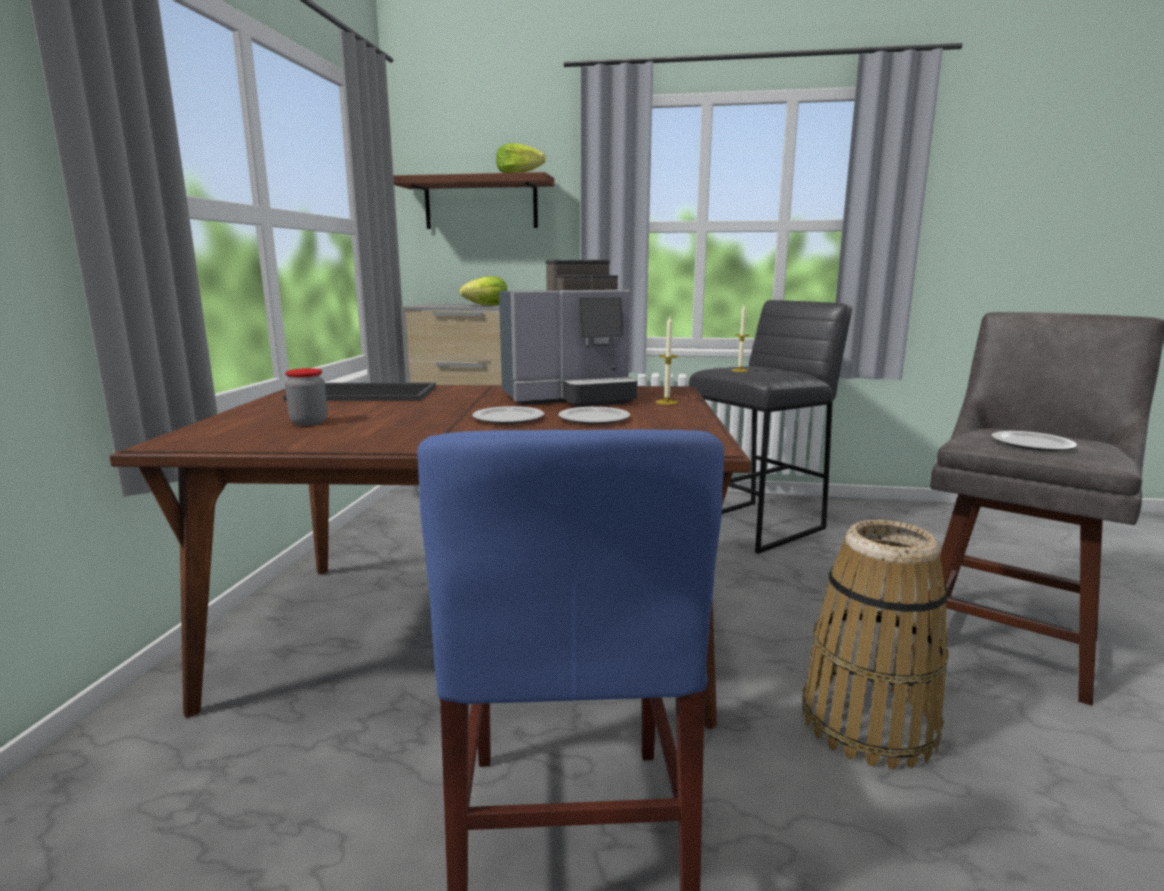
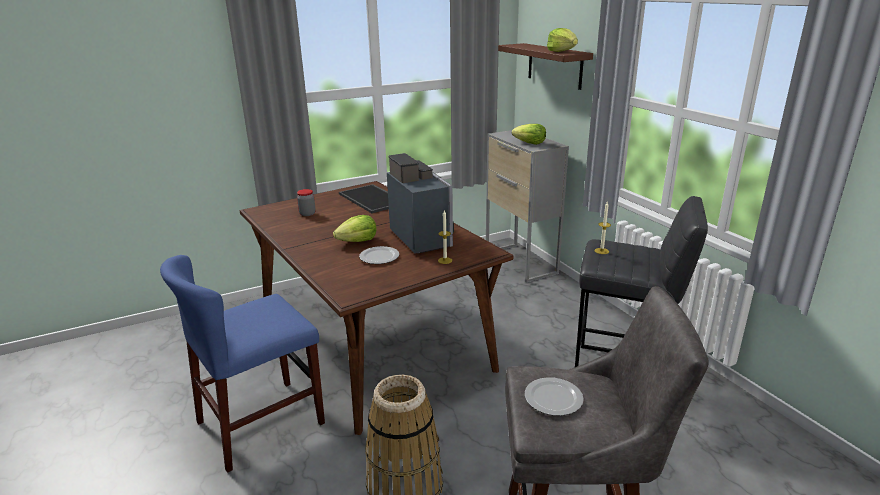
camera: 55 degrees right, 10 degrees up
plate [472,406,544,424] -> lettuce [333,215,377,242]
coffee machine [499,260,637,407] -> coffee machine turned 150 degrees counterclockwise [387,153,454,253]

